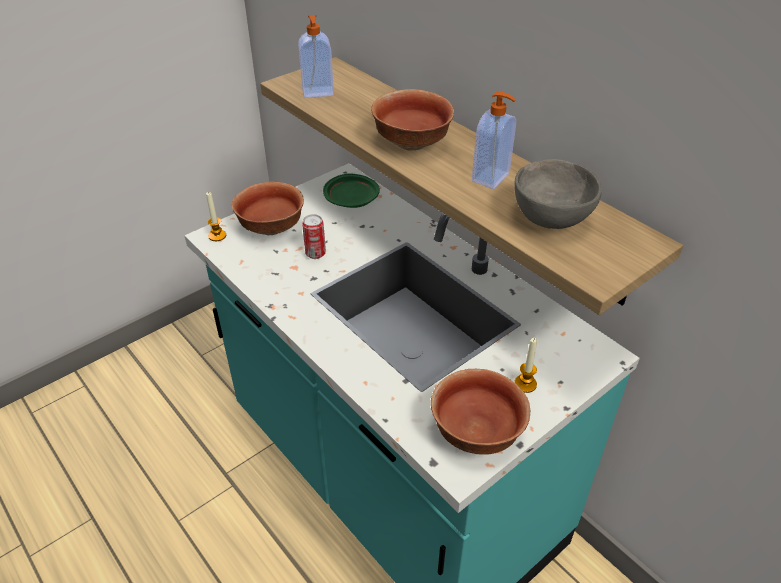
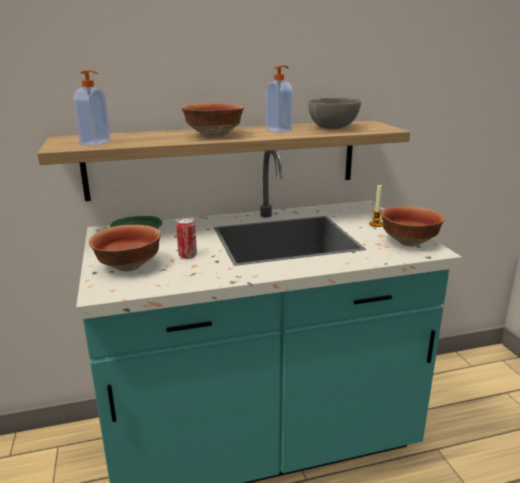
camera: 65 degrees left, 20 degrees down
candle [206,192,226,241] -> none

